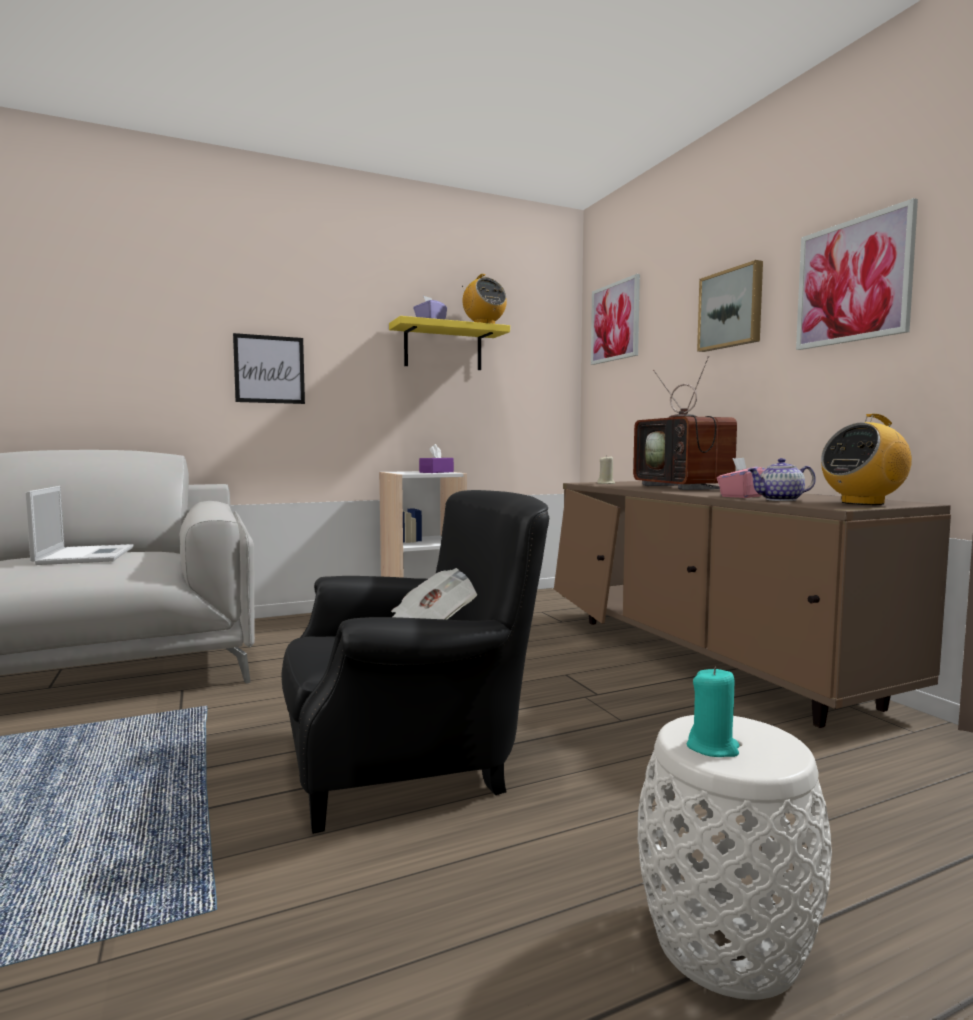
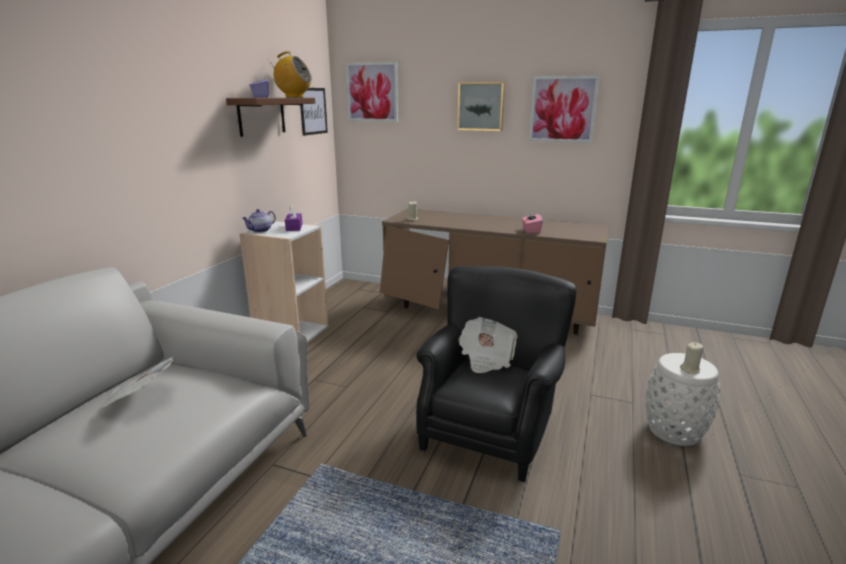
camera: 45 degrees left, 15 degrees up
laptop [26,486,133,565] -> newspaper [95,355,175,412]
picture [233,333,305,404] -> picture moved to [300,88,328,136]
yellow shelf [389,316,510,370] -> brown shelf [226,98,315,137]
television [633,356,737,490] -> none
turquoise candle [686,667,739,757] -> beige candle [680,342,704,374]
teapot [747,458,816,501] -> teapot moved to [242,209,276,233]
radio [821,414,912,505] -> none

